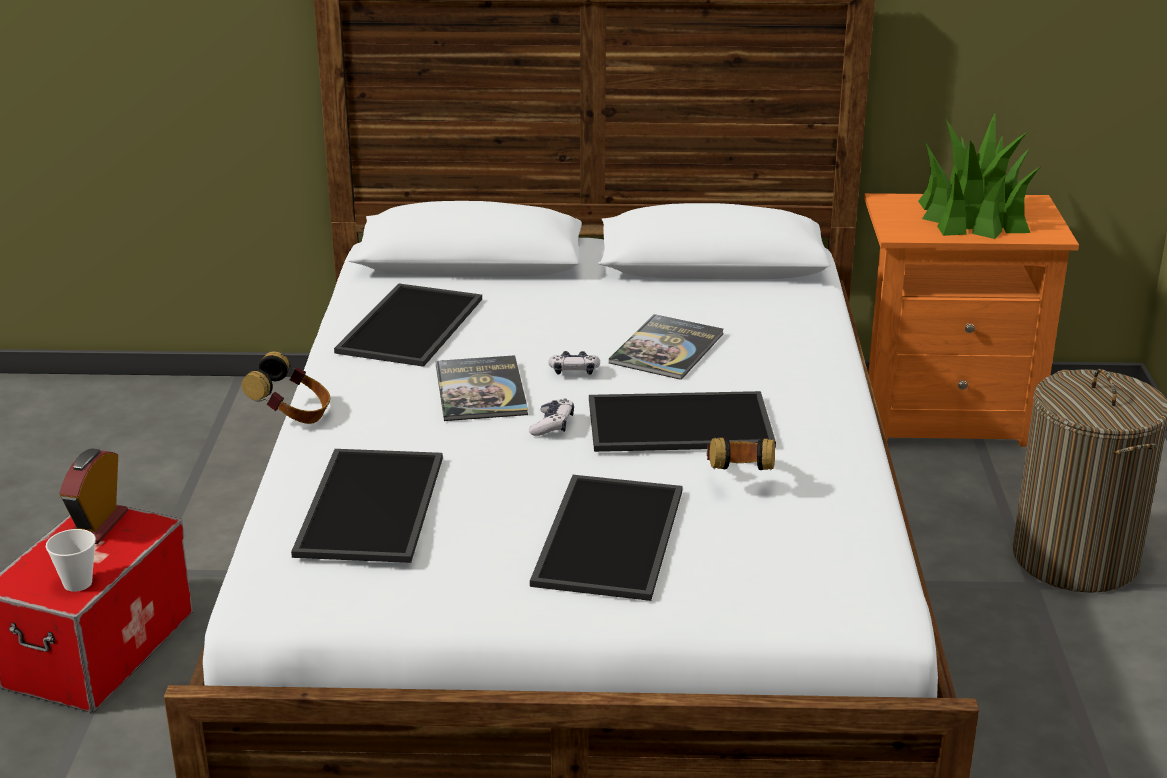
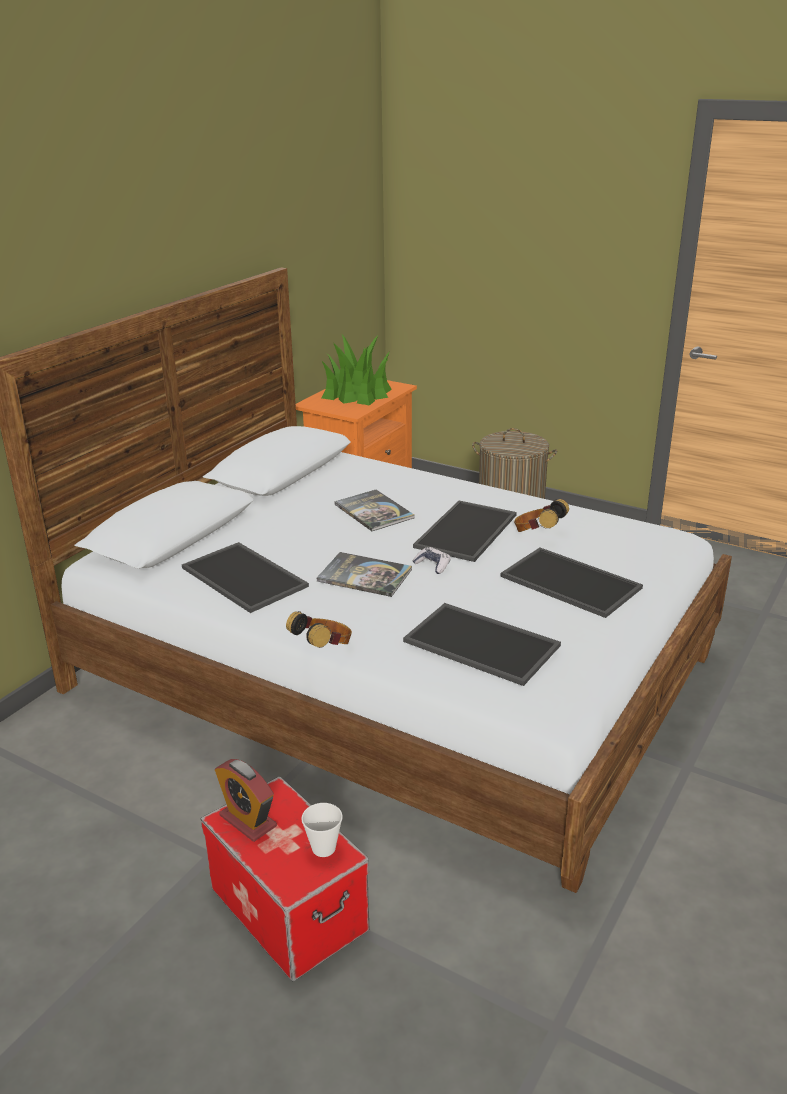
camera: 60 degrees left, 0 degrees up
game controller [548,351,600,375] -> none

